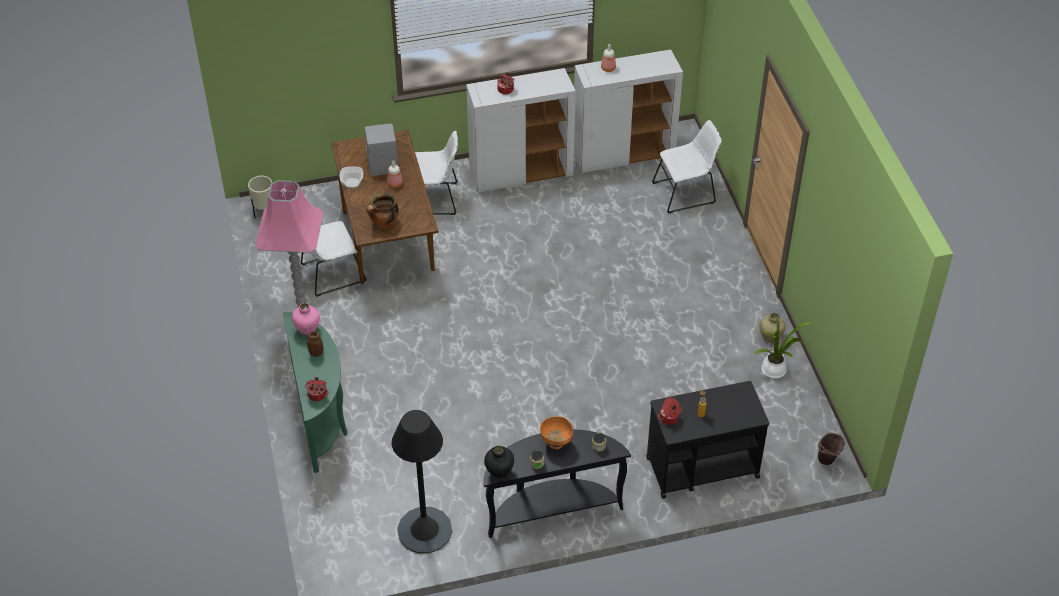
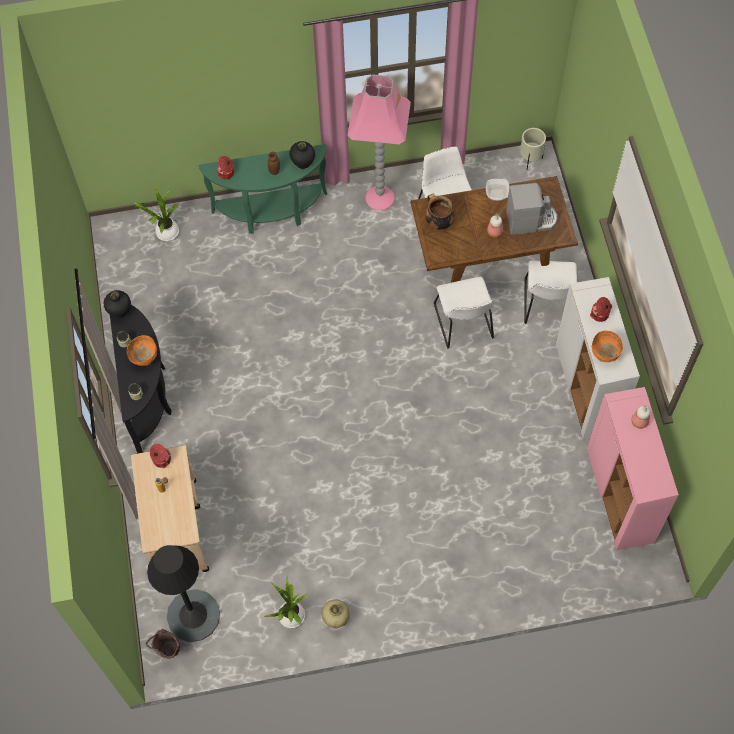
camera: 95 degrees right, 15 degrees up
pink vase [292,303,320,335] -> black vase [290,141,315,169]
black floor lamp [392,410,452,554] -> black floor lamp moved to [147,545,220,642]
white cabinet [574,49,683,173] -> pink cabinet [587,387,679,550]
black cart [646,381,769,499] -> beige cart [131,445,209,572]
white chair [652,120,722,214] -> white chair moved to [434,277,494,349]
none -> potted plant [132,184,179,241]
none -> orange bowl [592,331,623,362]

